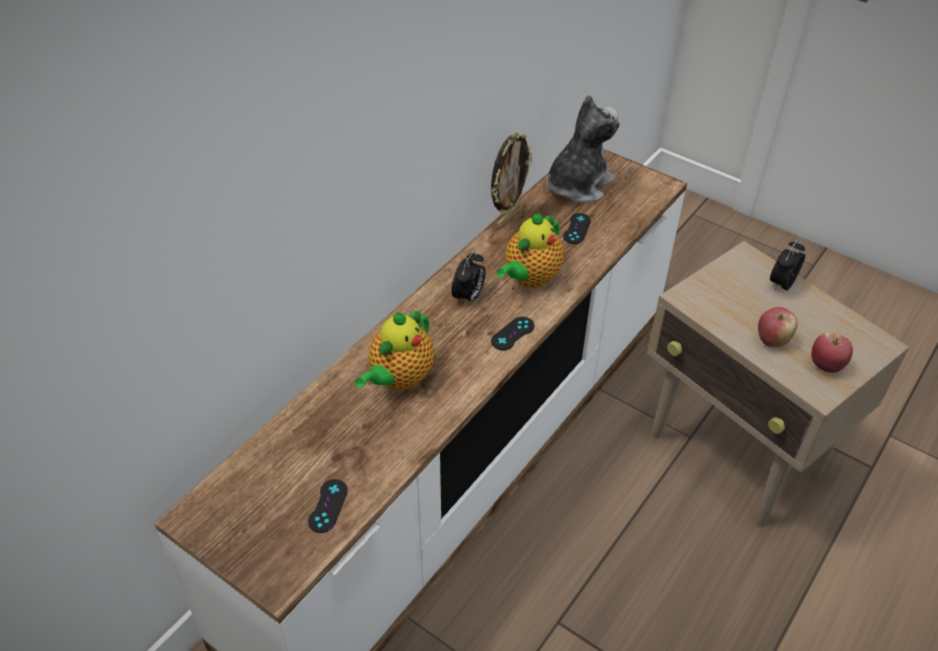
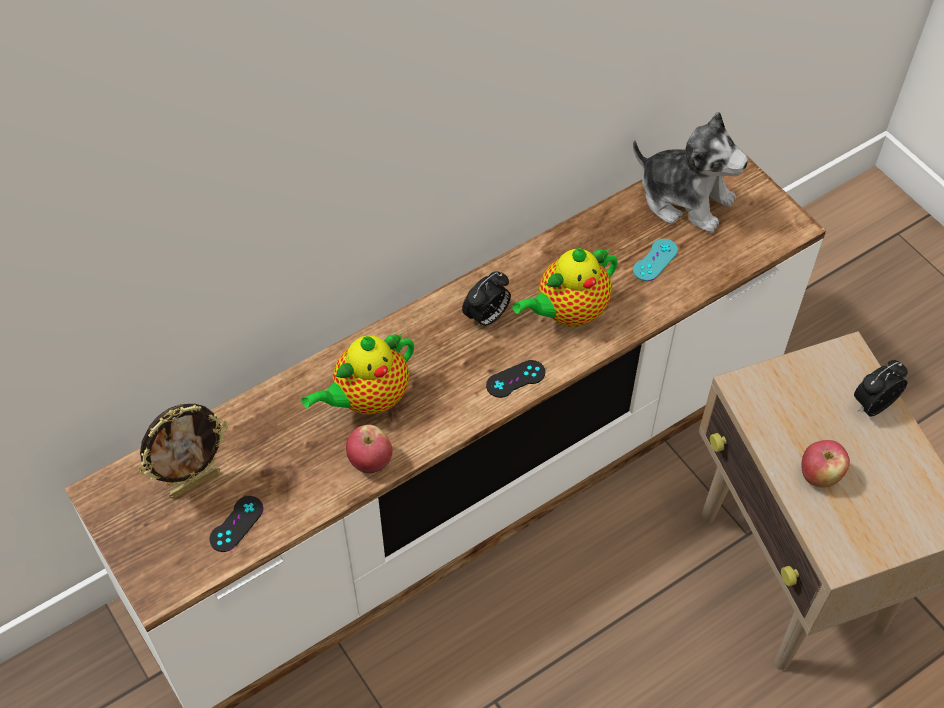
camera: 20 degrees right, 10 degrees up
picture frame [491,132,532,228] -> picture frame moved to [138,404,228,499]
plush toy [547,95,619,203] -> plush toy turned 60 degrees clockwise [633,112,749,233]
black game controller [563,213,591,244] -> turquoise game controller [633,239,678,281]
apple [811,332,853,373] -> apple moved to [346,425,393,473]

